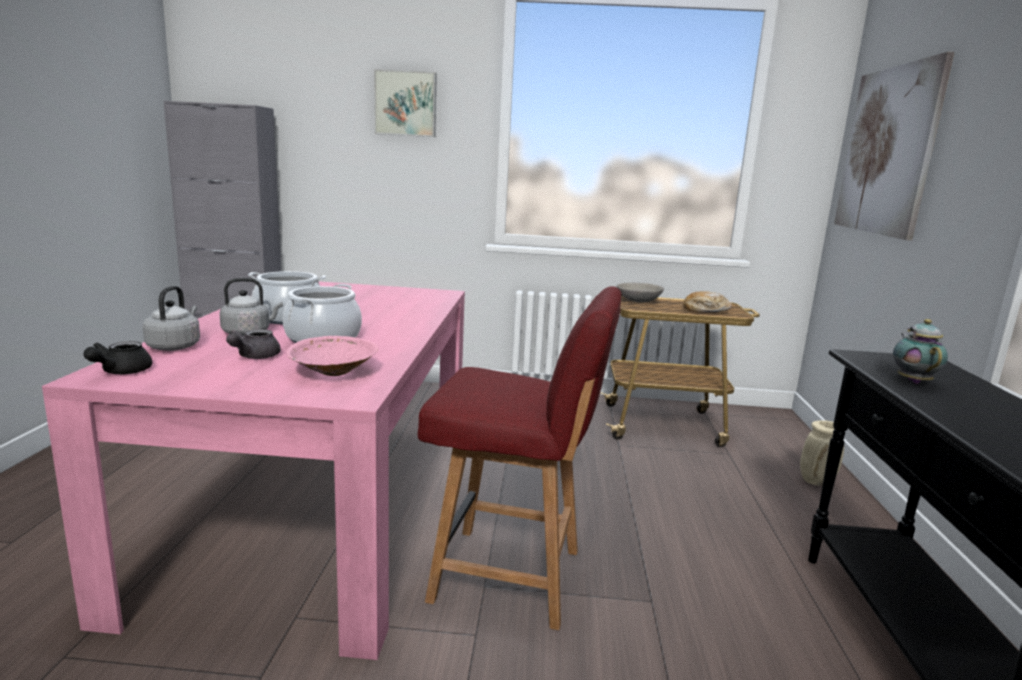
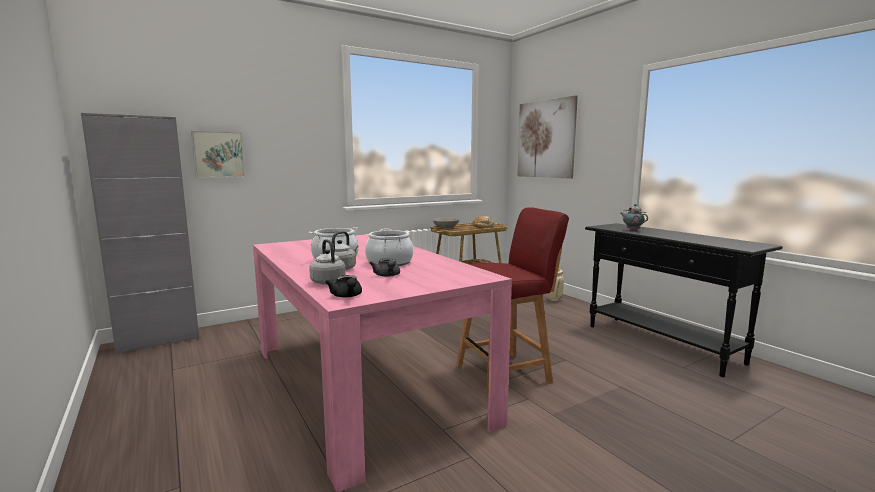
camera: 35 degrees left, 5 degrees down
pink bowl [286,336,378,376] -> none
picture [374,69,437,137] -> picture moved to [191,131,245,178]

